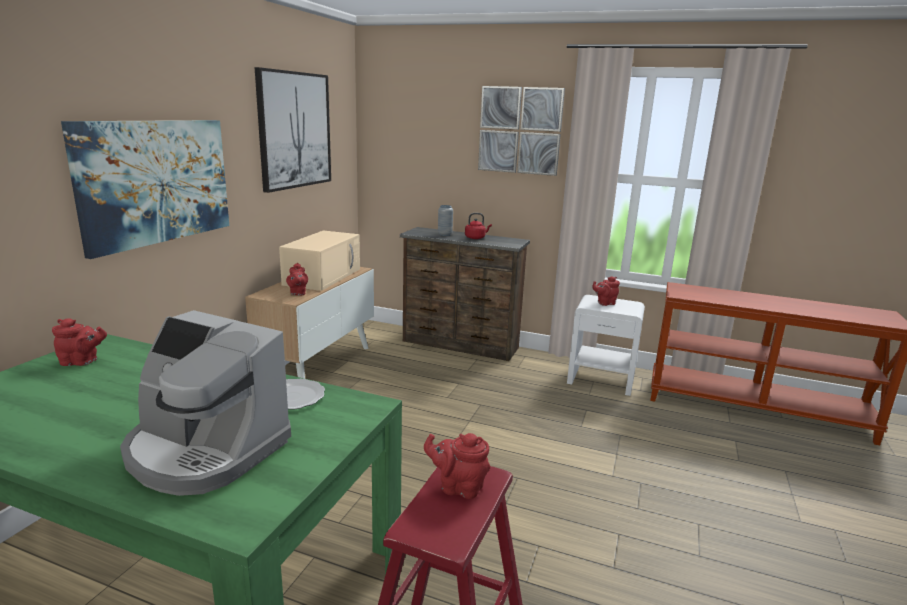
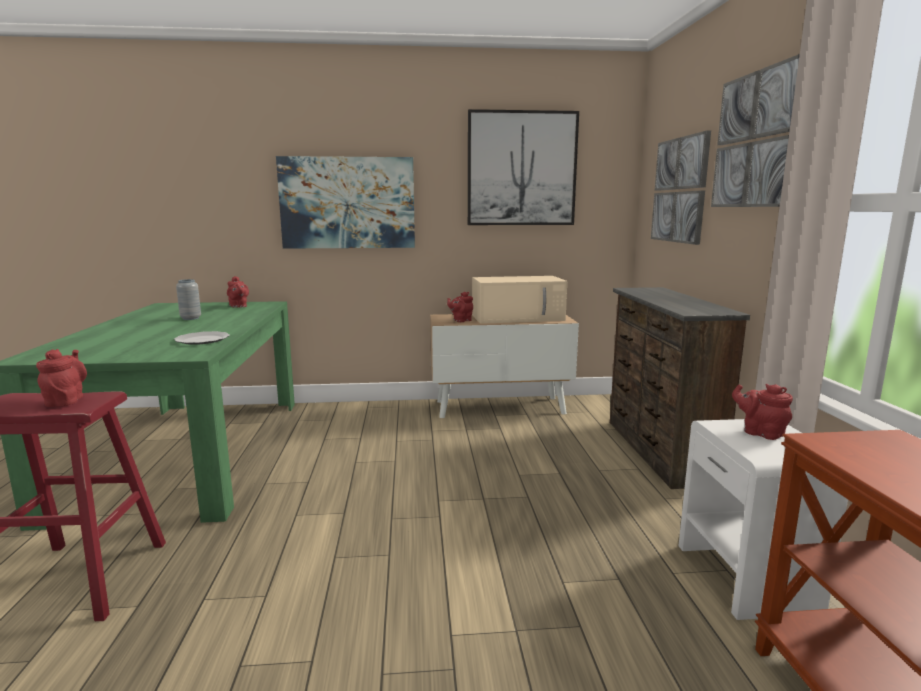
camera: 65 degrees right, 5 degrees down
coffee machine [120,310,291,496] -> none
grey vase [438,205,453,236] -> grey vase moved to [176,279,201,320]
red kettle [465,213,492,239] -> none
none -> picture [651,131,711,245]

